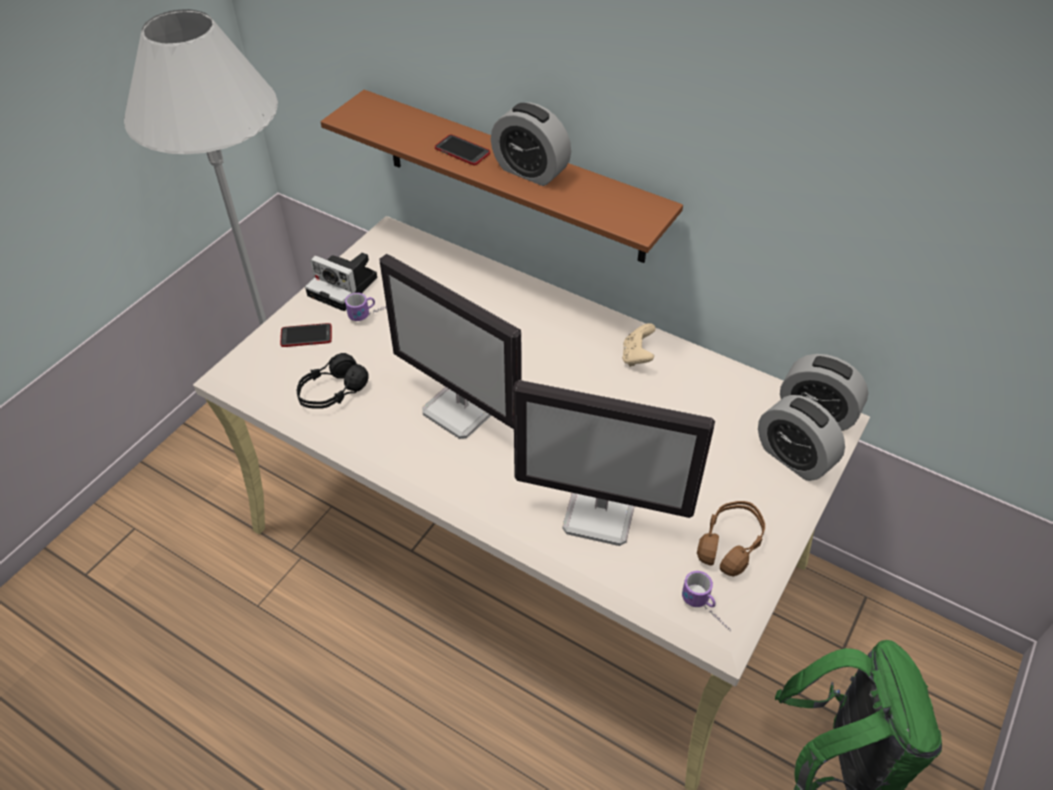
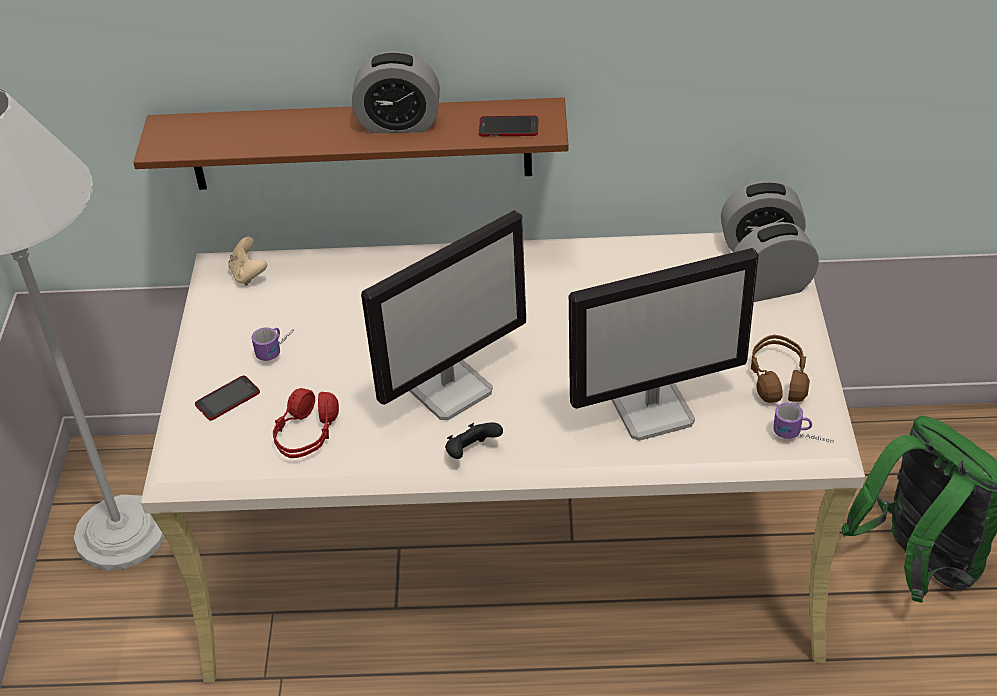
camera: 30 degrees left, 5 degrees down
black headphones [297,353,369,409] -> red headphones [273,388,339,458]
camera [305,253,377,311] -> none
monitor [380,254,522,439] -> monitor turned 45 degrees counterclockwise [361,210,526,420]
phone [435,134,490,166] -> phone moved to [479,116,538,136]
beige game controller [622,323,656,367] -> beige game controller moved to [228,237,267,286]
alarm clock [758,395,845,481] -> alarm clock turned 150 degrees clockwise [734,222,819,302]
none -> black game controller [445,422,503,459]

